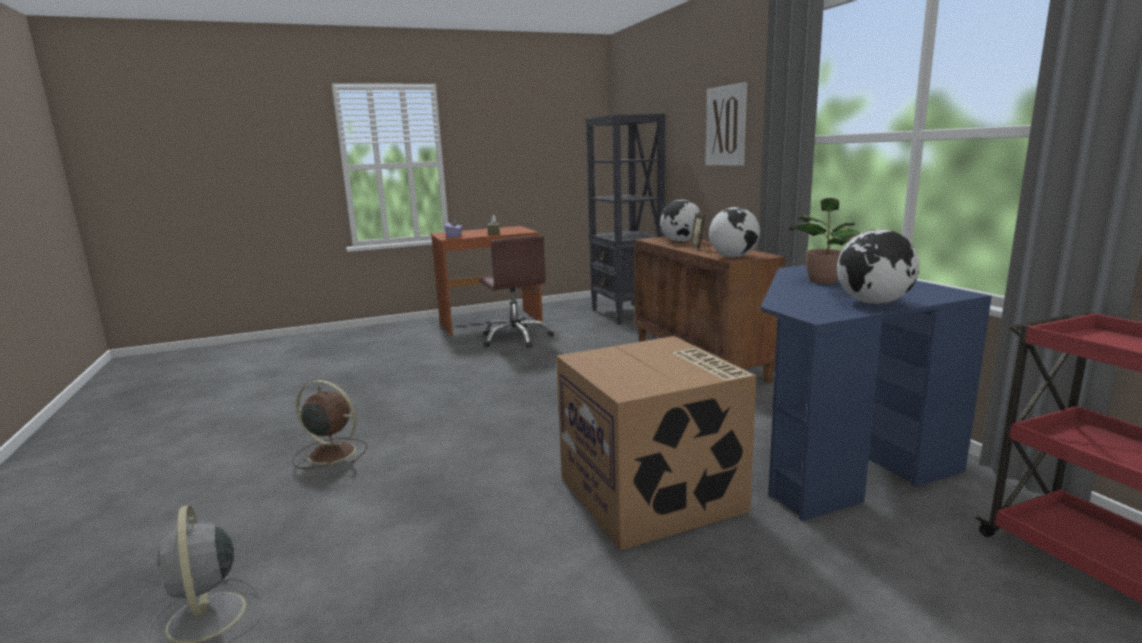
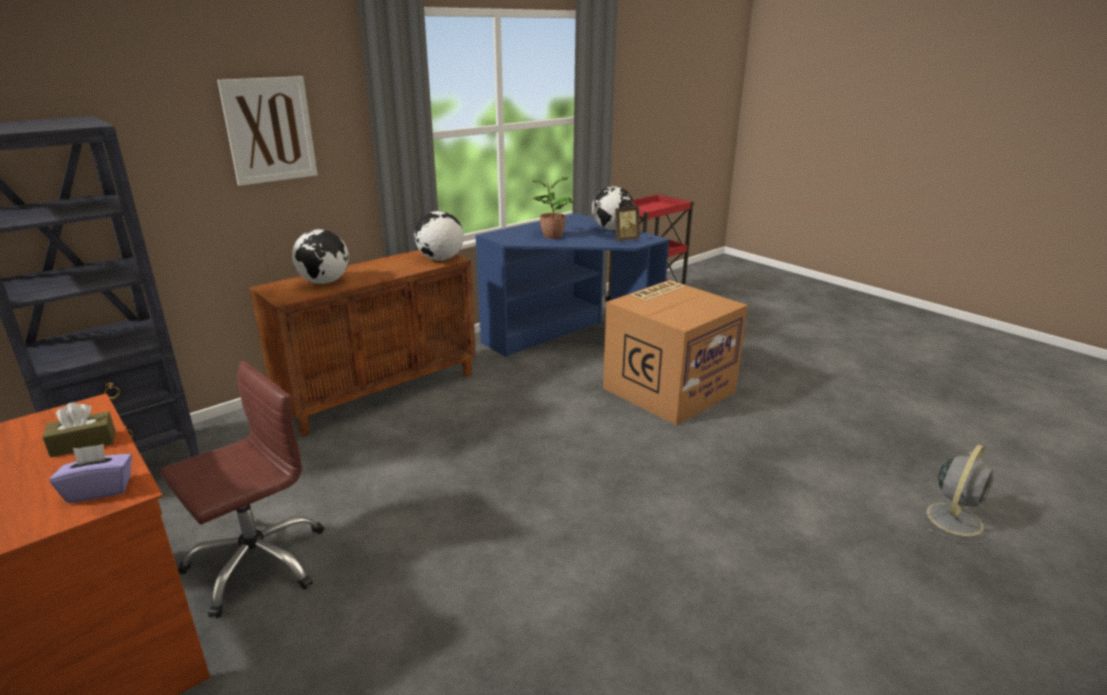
camera: 110 degrees left, 10 degrees up
brown fan [292,380,368,469] -> none
picture frame [690,211,710,249] -> picture frame moved to [613,203,640,242]

